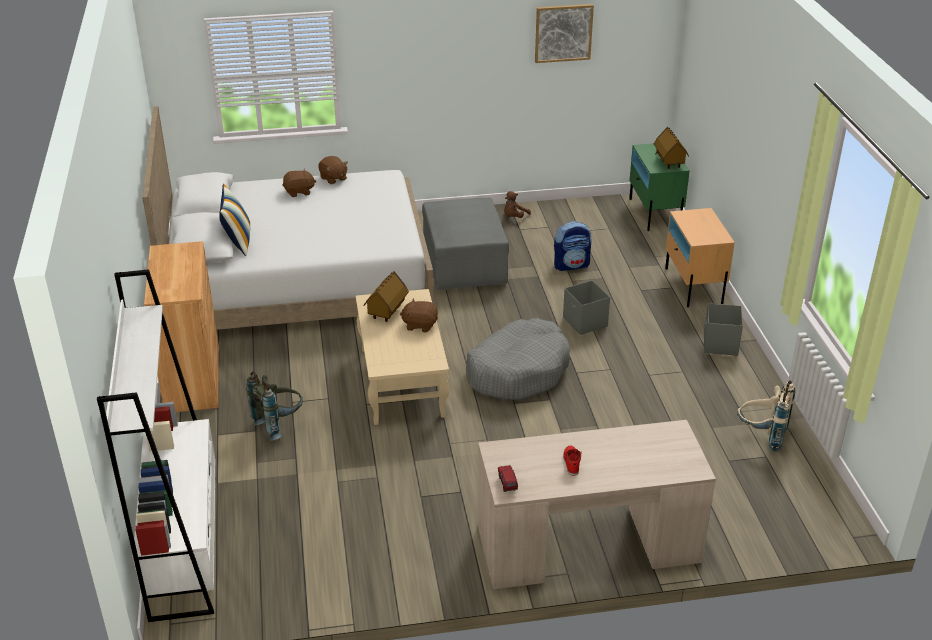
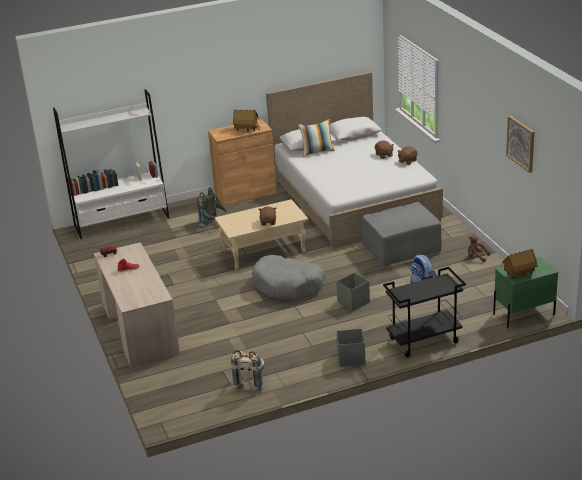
camera: 80 degrees right, 5 degrees down
toy house [364,271,409,322] -> toy house moved to [233,110,261,131]
beige nightstand [665,208,735,307] -> black cart [383,267,466,357]

